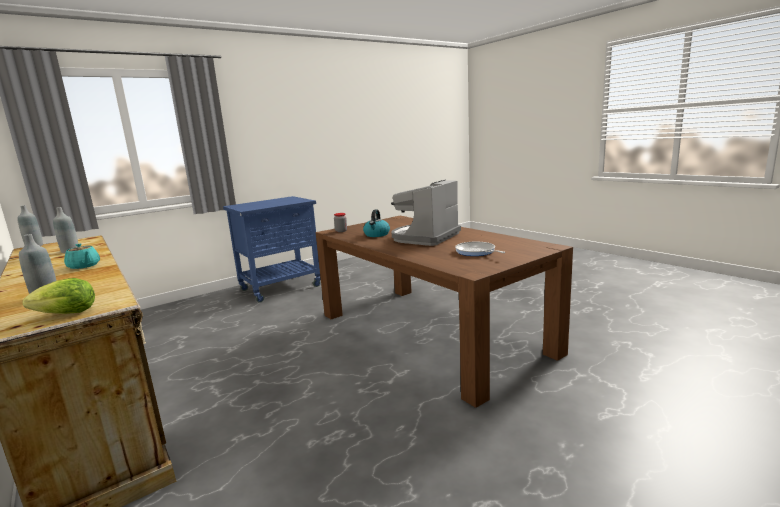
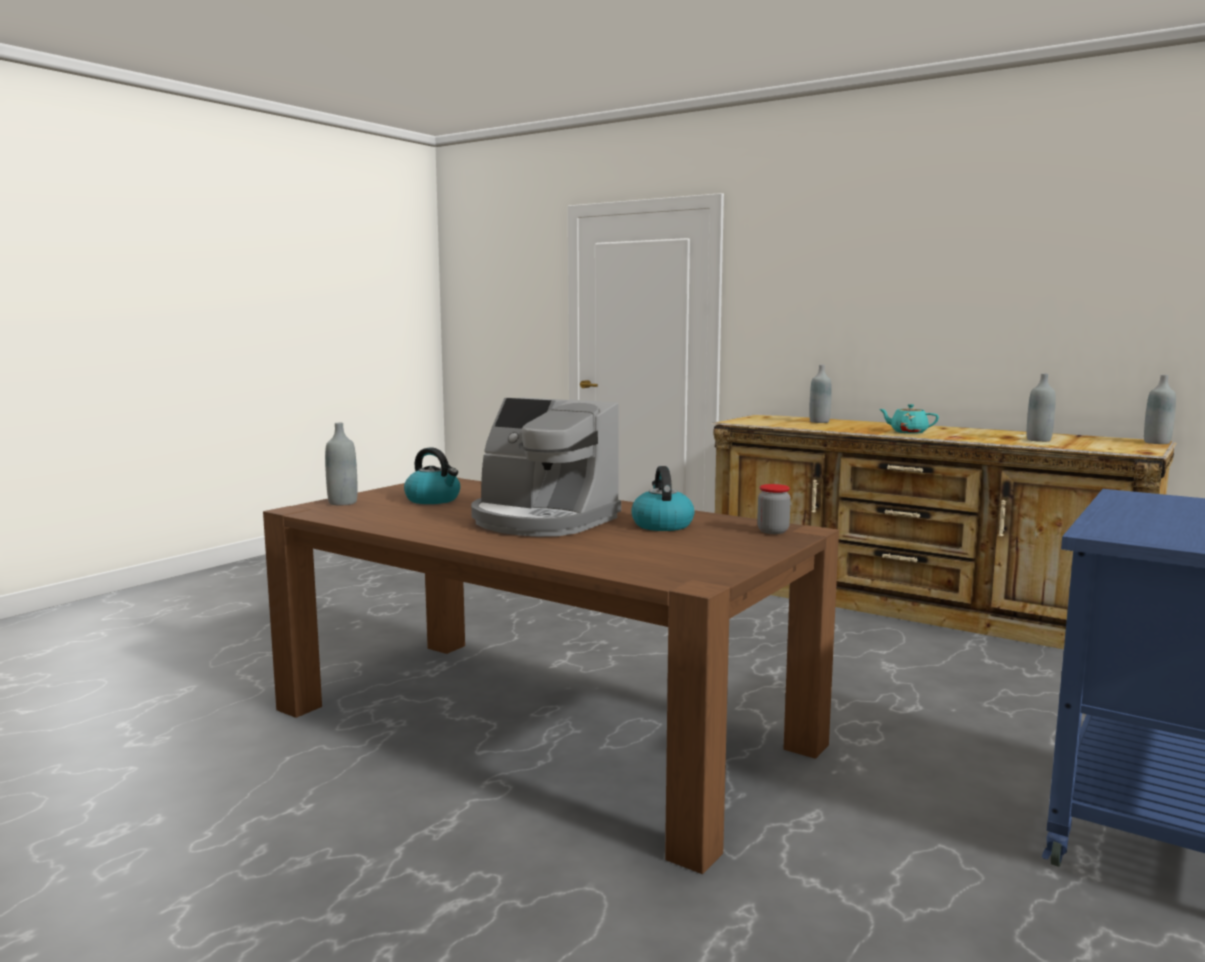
camera: 160 degrees right, 5 degrees down
lettuce [22,278,95,314] -> none
coffee machine [391,180,461,246] -> coffee machine turned 105 degrees clockwise [471,397,621,537]
frying pan [455,242,505,256] -> kettle [404,447,460,504]
none -> grey bottle [325,423,358,505]

